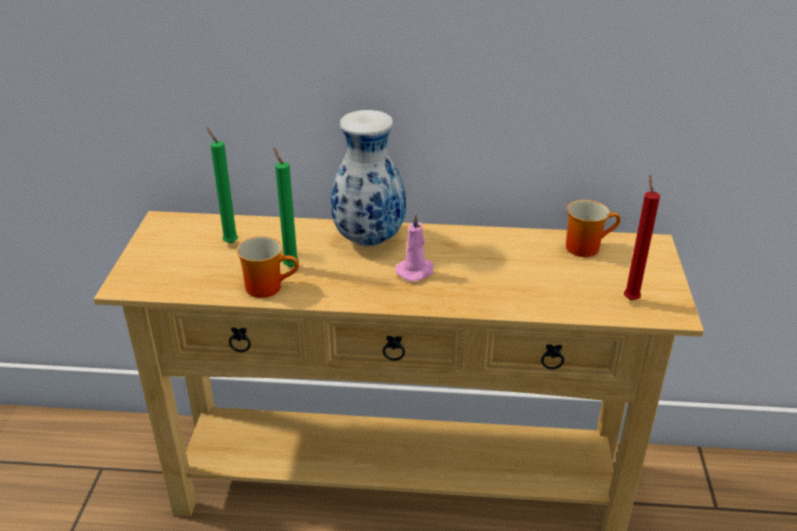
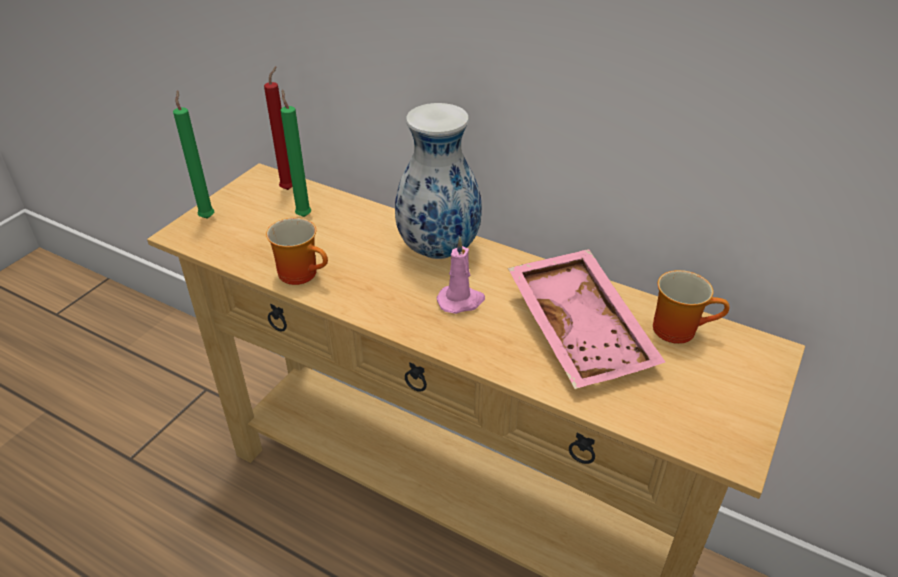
camera: 25 degrees right, 5 degrees up
green candle [273,147,299,267] -> green candle moved to [173,90,214,219]
red candle [624,175,660,300] -> red candle moved to [264,66,292,190]
none -> pink tray [508,249,665,389]

